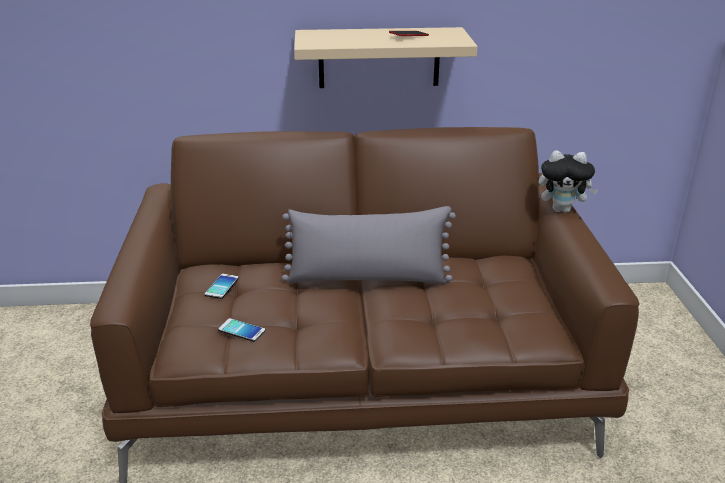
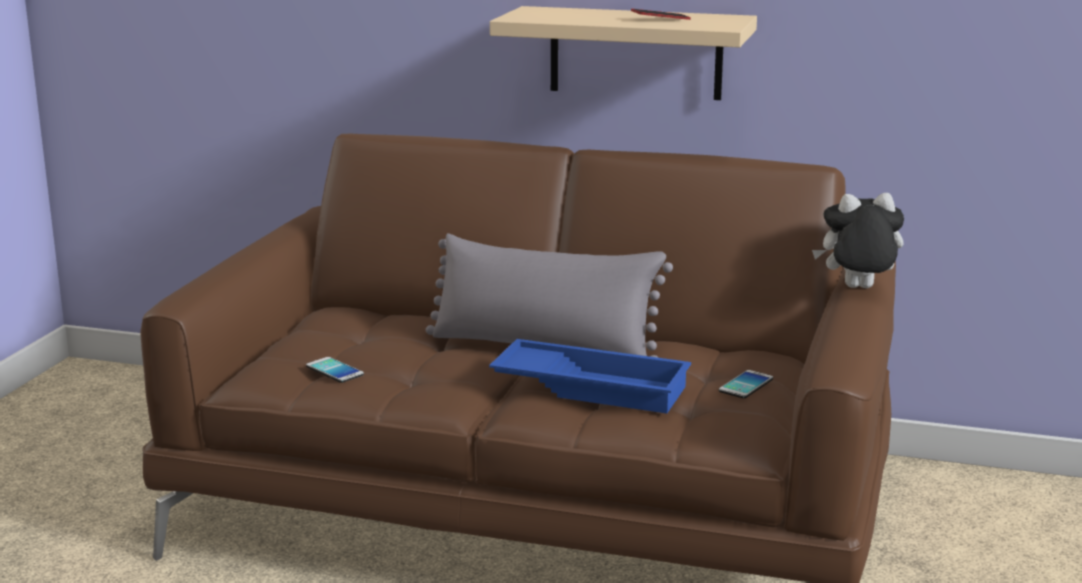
camera: 20 degrees right, 10 degrees down
phone [204,274,239,299] -> phone moved to [719,370,773,398]
plush toy [539,150,599,213] -> plush toy turned 150 degrees clockwise [812,193,904,288]
none -> blue tray [489,339,691,413]

